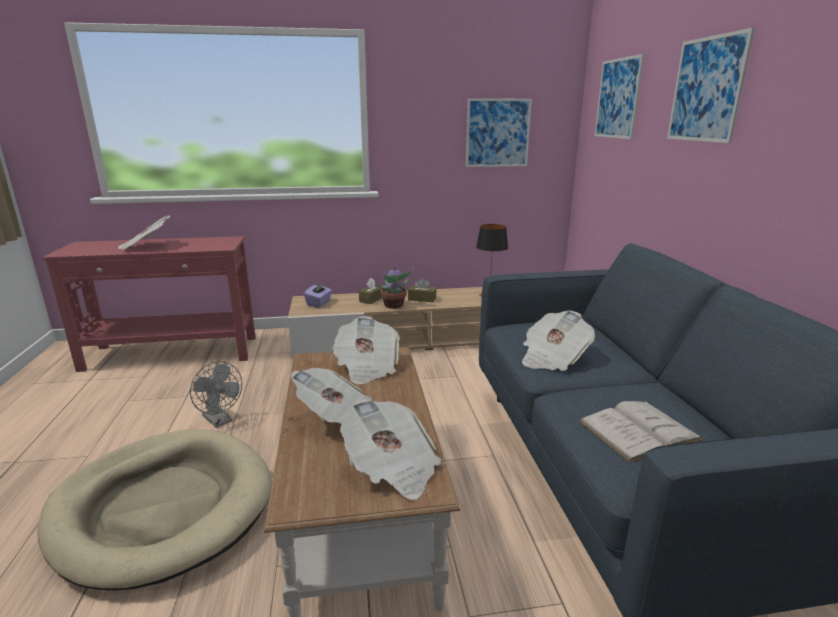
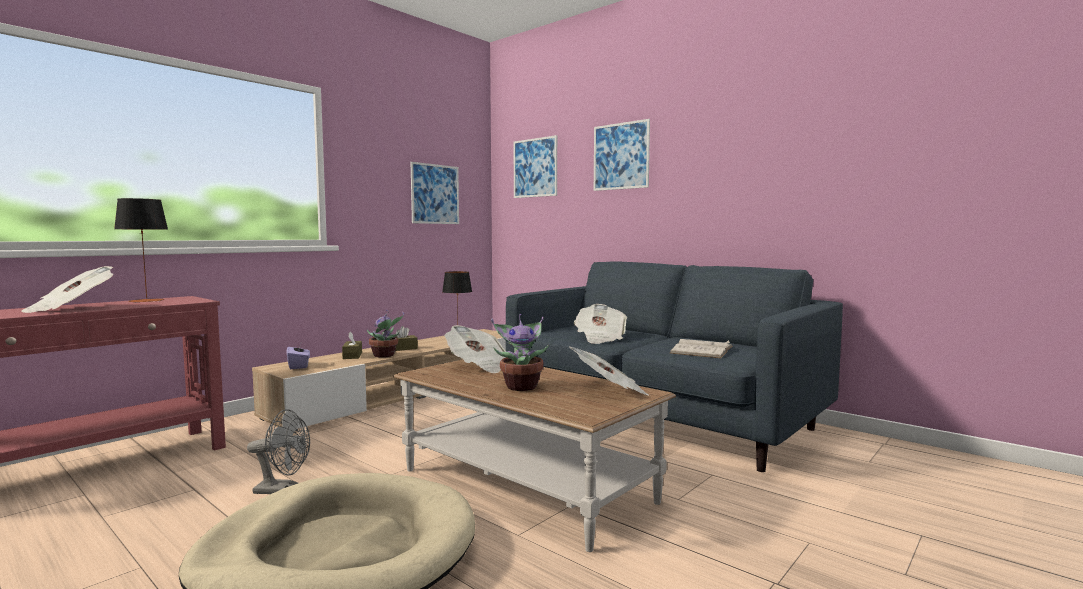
camera: 40 degrees left, 15 degrees down
newspaper [291,368,372,425] -> potted plant [491,314,549,391]
none -> table lamp [114,198,168,303]

